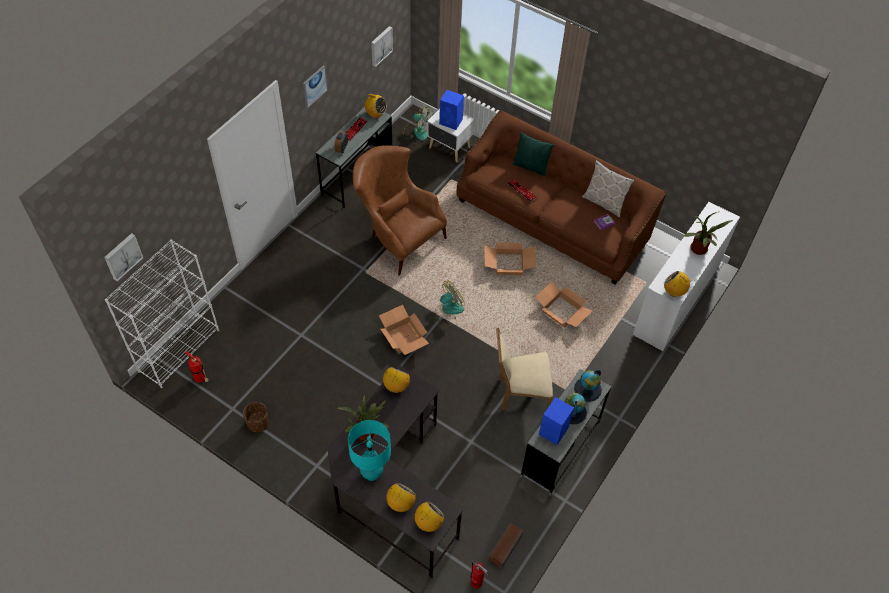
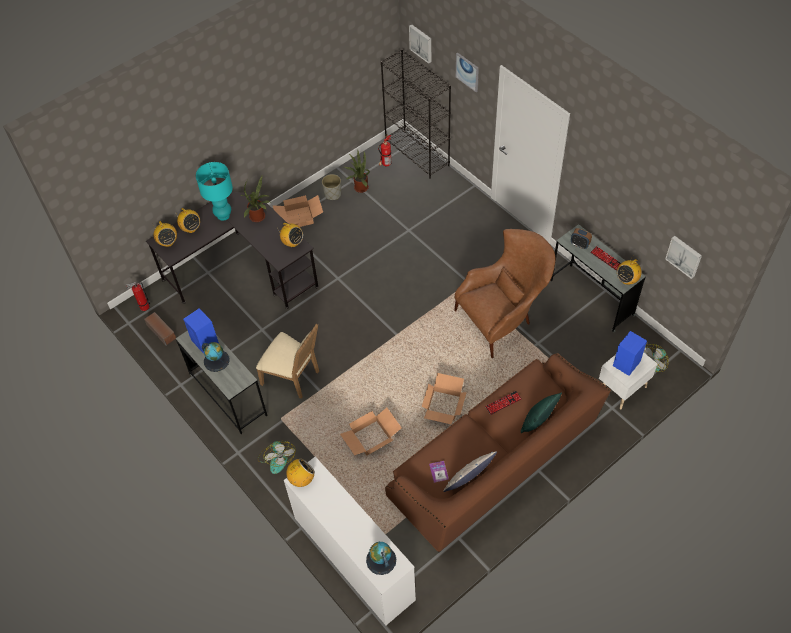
camera: 110 degrees right, 0 degrees up
white bookcase [105,239,219,388] -> black bookcase [381,49,451,179]
brown planter [243,402,269,432] -> grey planter [322,174,341,200]
picture [303,65,328,108] -> picture moved to [456,53,479,92]
cardboard box [379,305,429,355] -> cardboard box moved to [273,195,323,227]
fan [433,281,464,326] -> fan moved to [258,441,296,474]
beige chair [496,327,553,411] -> beige chair turned 105 degrees clockwise [256,324,319,399]
globe [574,369,602,402] -> globe moved to [366,542,396,575]
potted plant [683,211,733,255] -> potted plant moved to [344,151,370,193]

